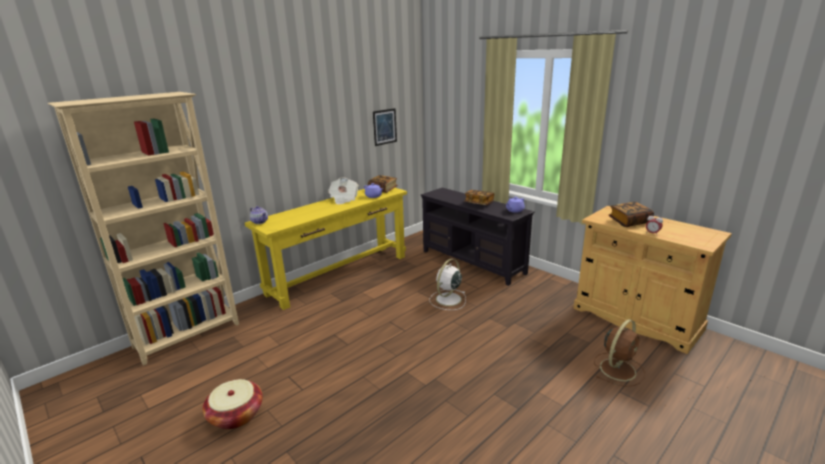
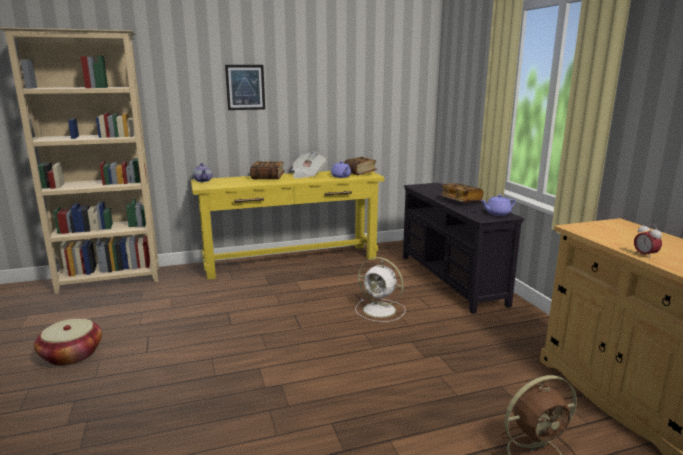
camera: 25 degrees right, 5 degrees down
picture [373,108,397,146] -> picture moved to [225,65,265,110]
white fan [429,259,466,310] -> white fan turned 120 degrees counterclockwise [355,257,406,322]
book [609,202,654,227] -> book moved to [250,161,284,179]

